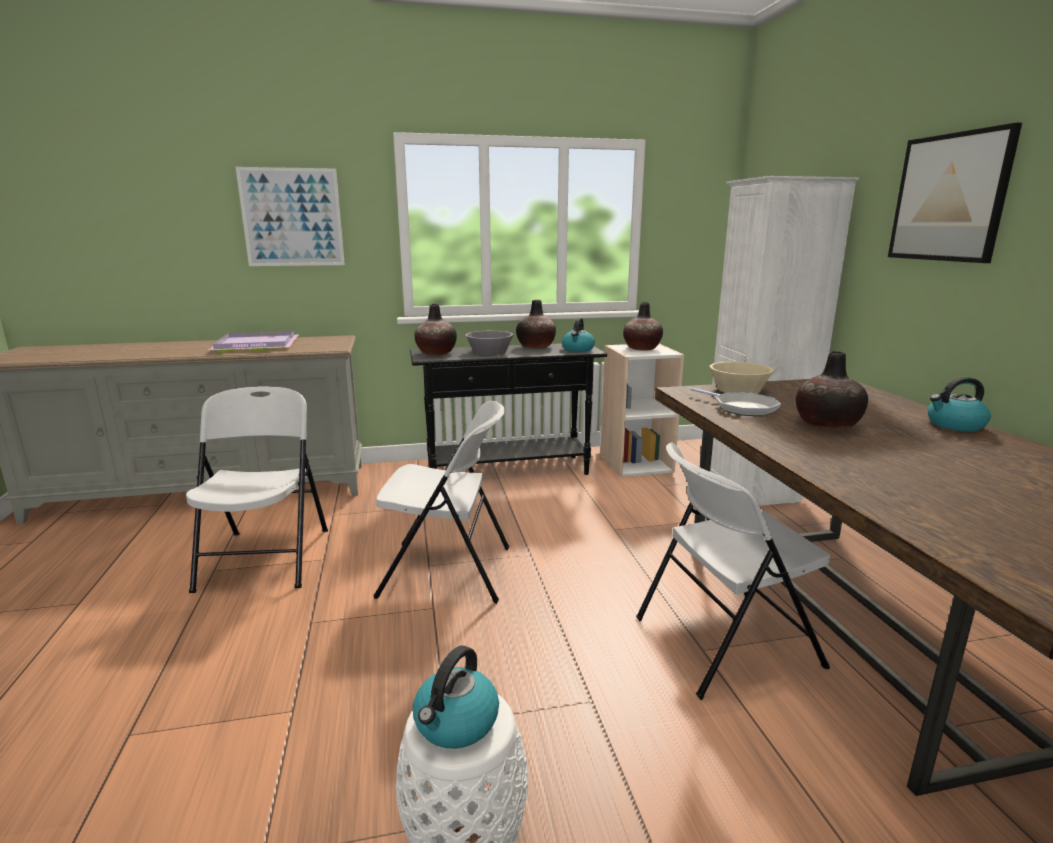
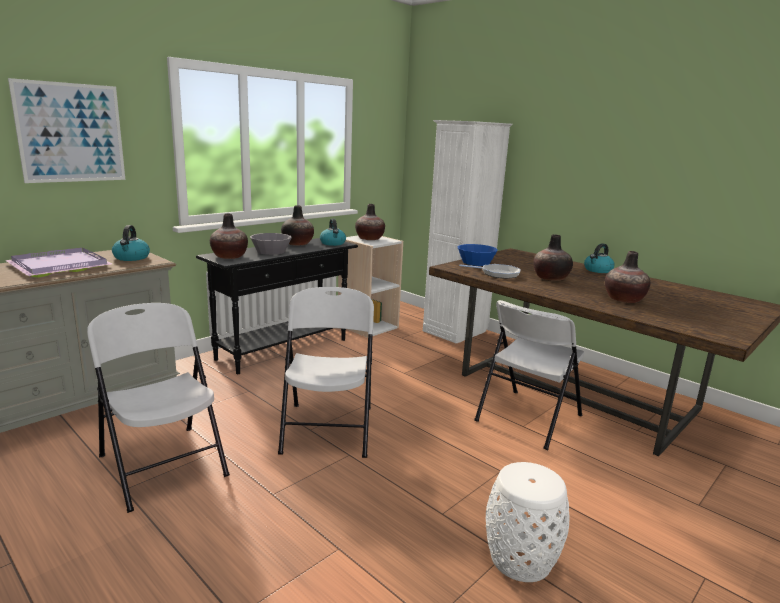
camera: 35 degrees left, 0 degrees up
white chair [374,401,509,604] -> white chair turned 60 degrees counterclockwise [278,287,374,458]
kettle [413,646,499,749] -> kettle moved to [112,225,150,261]
beige bowl [709,362,774,394] -> blue bowl [457,244,498,266]
picture [888,122,1022,263] -> none
none -> vase [605,251,651,303]

